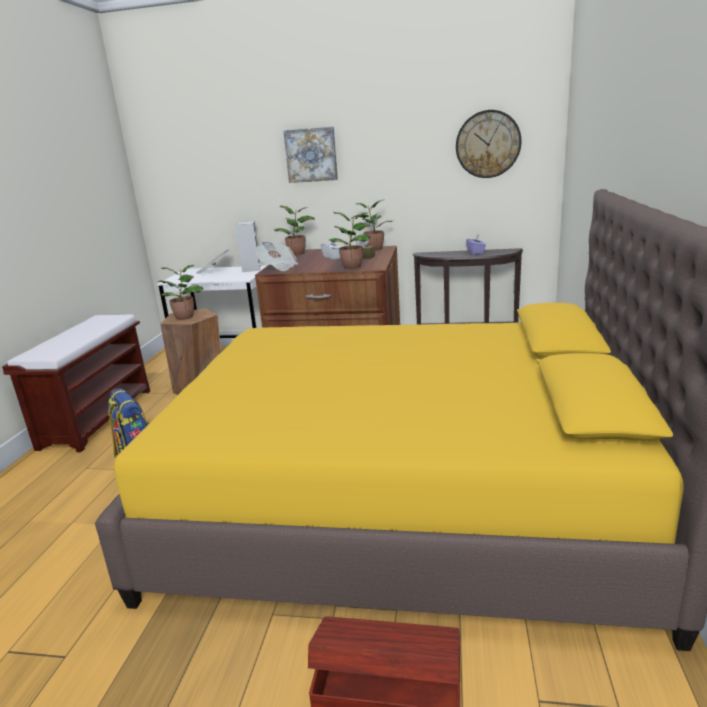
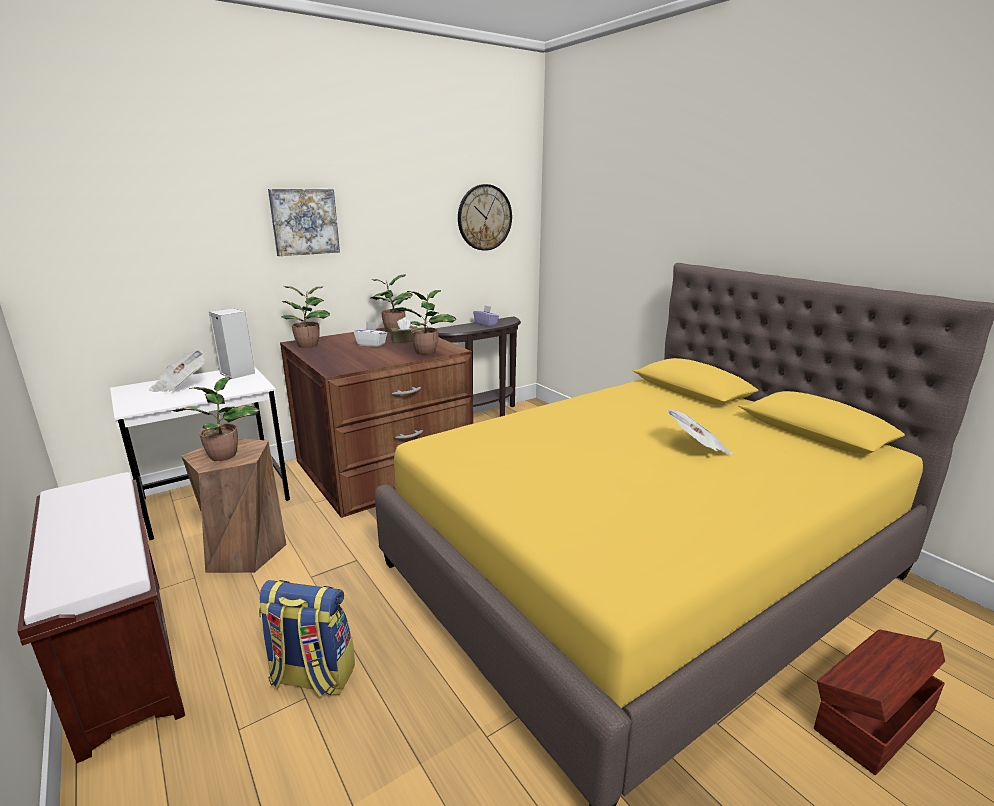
camera: 45 degrees left, 0 degrees up
newspaper [255,241,298,271] -> newspaper moved to [665,410,734,455]

